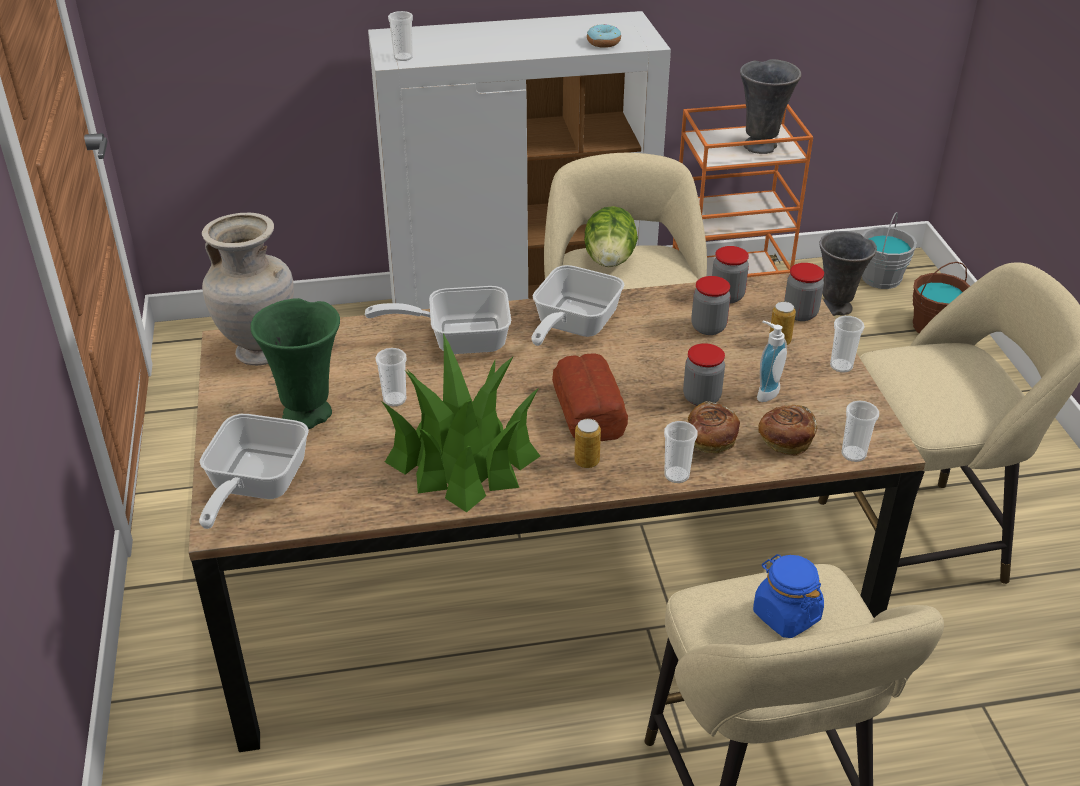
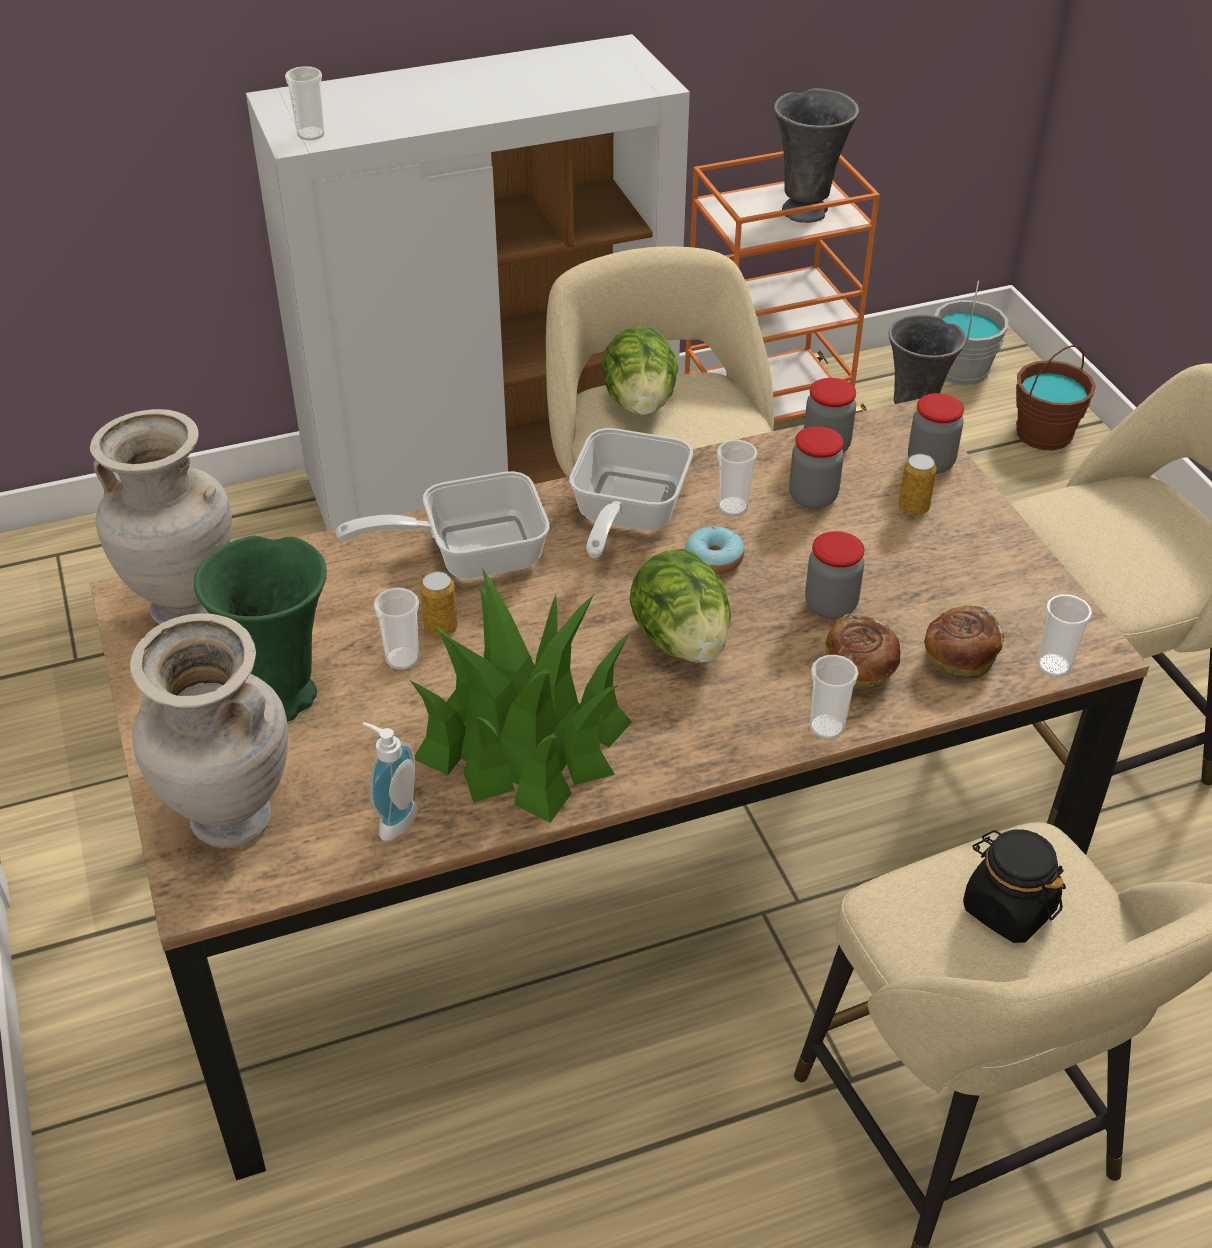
camera: 10 degrees left, 5 degrees up
frying pan [199,414,309,529] -> beige vase [130,613,288,848]
bread [552,353,628,441] -> lettuce [630,549,731,663]
can [574,419,601,468] -> can moved to [420,572,458,637]
donut [587,24,621,48] -> donut moved to [685,526,744,574]
blue jar [753,554,824,638] -> black jar [963,829,1066,943]
soap dispenser [757,321,787,402] -> soap dispenser moved to [363,722,418,841]
cup [830,316,864,373] -> cup moved to [717,439,758,516]

